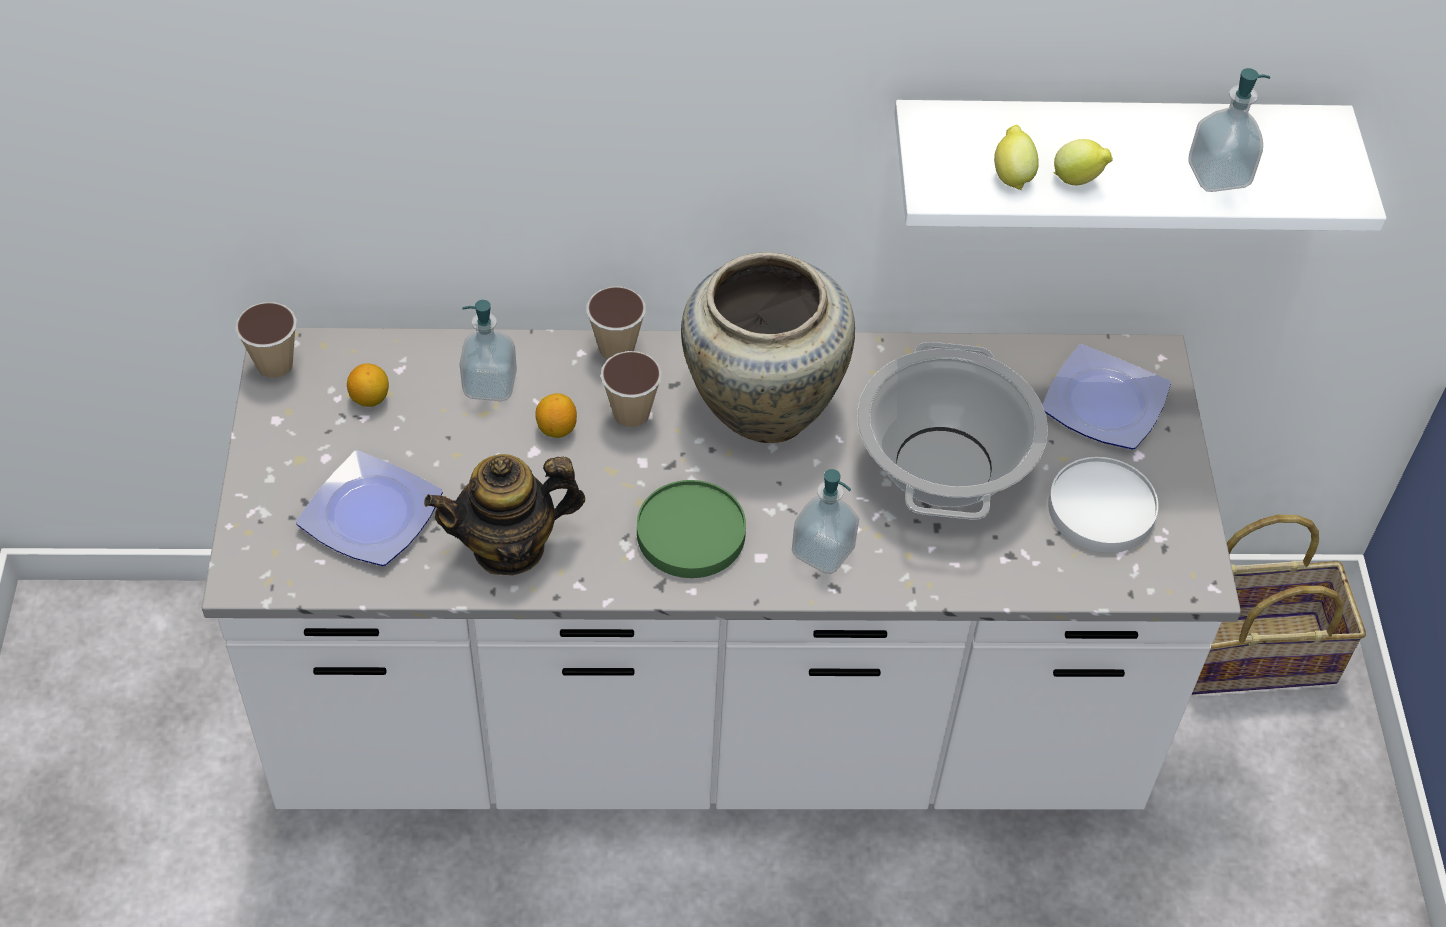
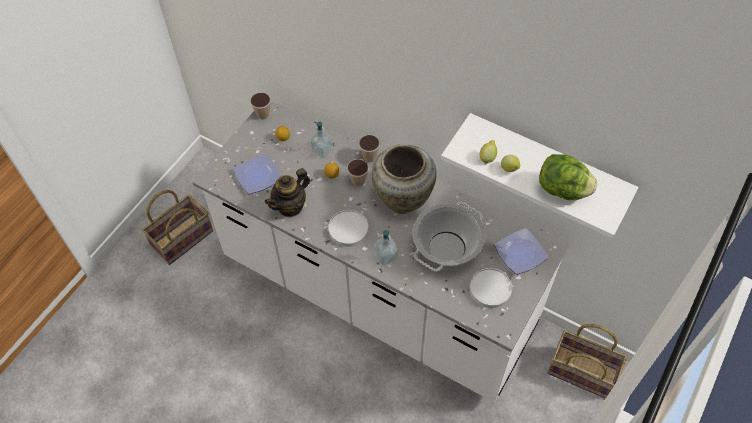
camera: 35 degrees right, 5 degrees up
teapot [424,454,585,576] -> teapot turned 60 degrees counterclockwise [265,168,310,217]
green plate [637,480,746,578] -> white plate [329,210,368,247]
soap dispenser [1188,68,1271,192] -> lettuce [539,154,598,200]
none -> basket [142,190,213,265]

